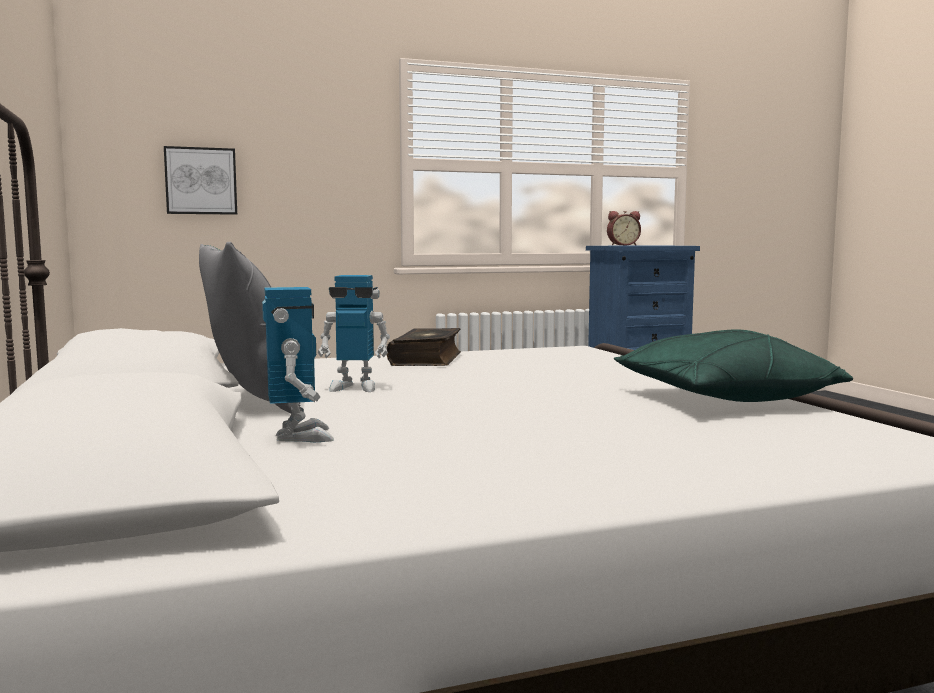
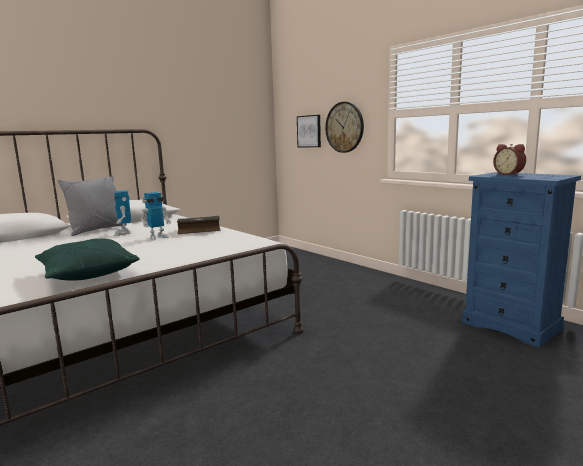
camera: 70 degrees right, 5 degrees up
toy robot [262,287,334,442] -> toy robot moved to [141,192,171,241]
none -> wall clock [325,102,364,153]

